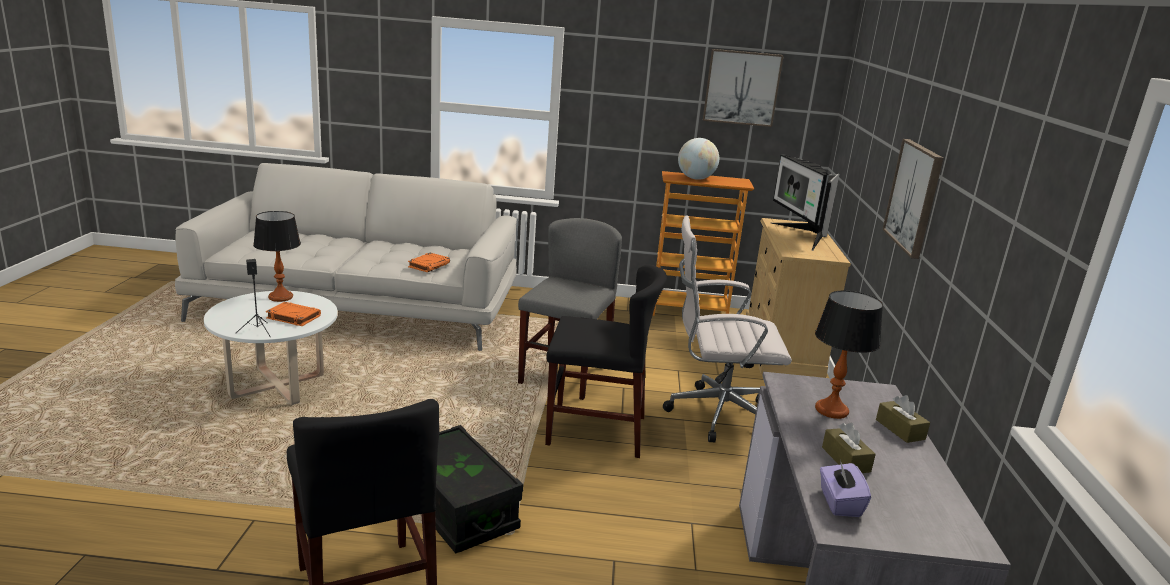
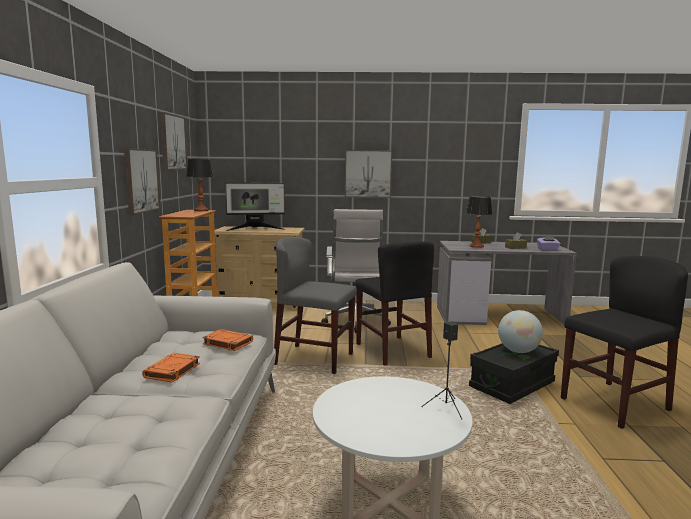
camera: 90 degrees left, 10 degrees down
table lamp [253,211,301,302] -> table lamp moved to [186,159,213,211]
orange book [266,302,321,326] -> orange book moved to [142,353,200,383]
black chair [545,265,667,458] -> black chair turned 150 degrees clockwise [355,241,434,366]
globe [678,138,719,180] -> globe moved to [498,310,543,353]
none -> picture [124,148,161,215]

